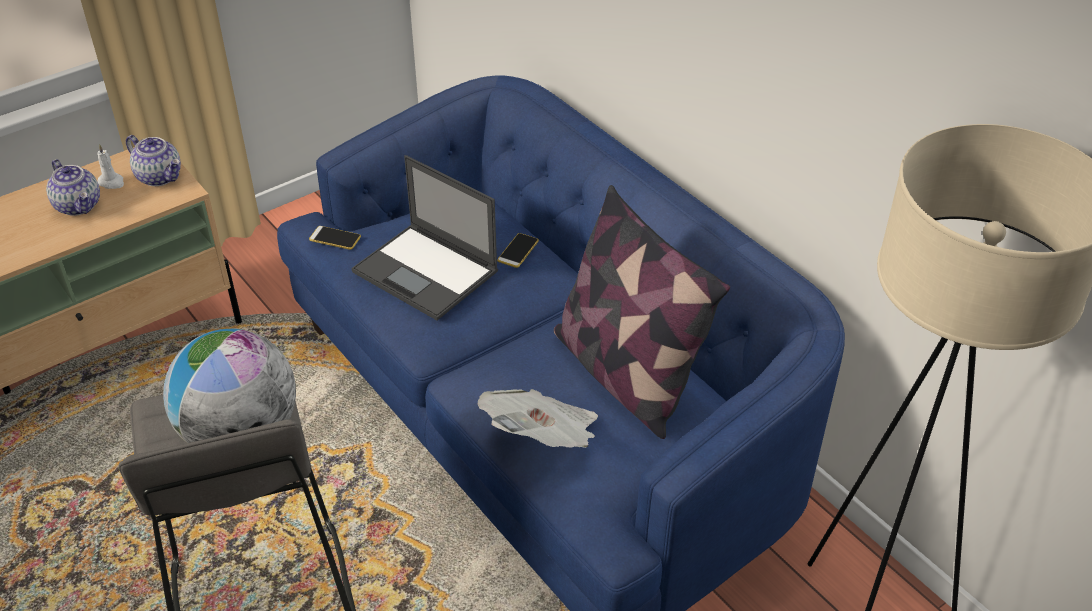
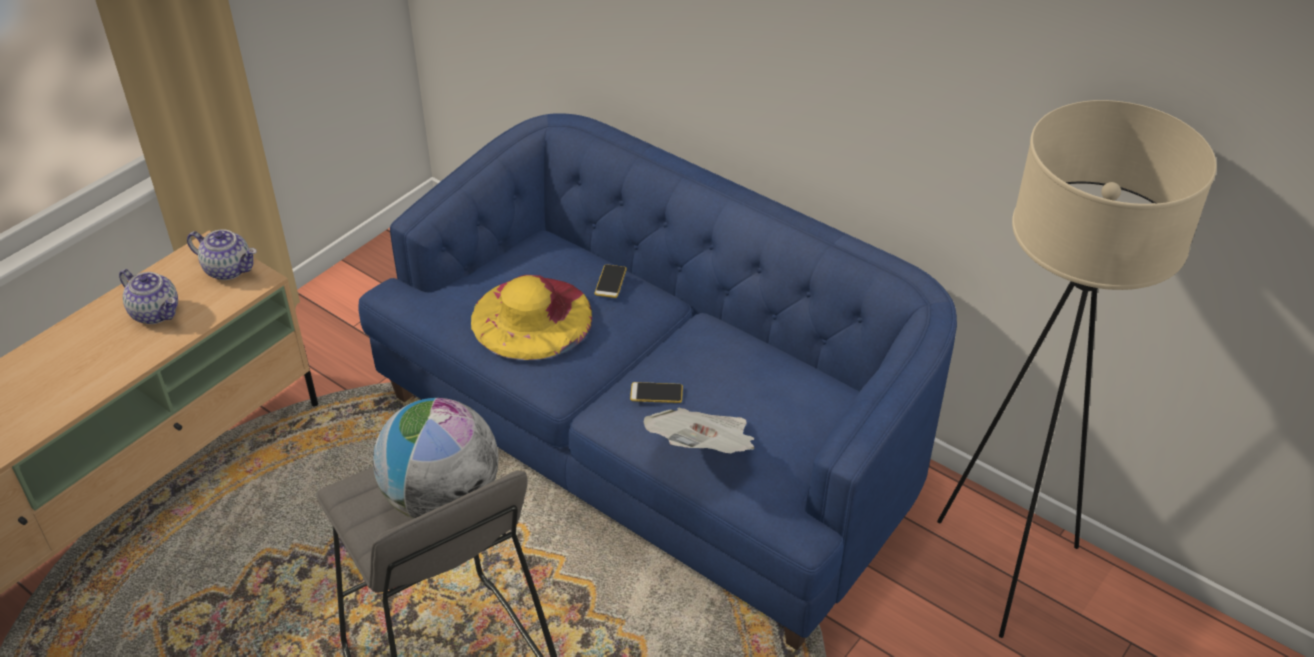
camera: 15 degrees left, 0 degrees up
white candle [97,144,124,189] -> none
phone [309,226,361,250] -> phone moved to [630,382,683,403]
laptop [352,155,498,320] -> yellow hat [471,275,592,360]
pillow [554,185,730,439] -> none

